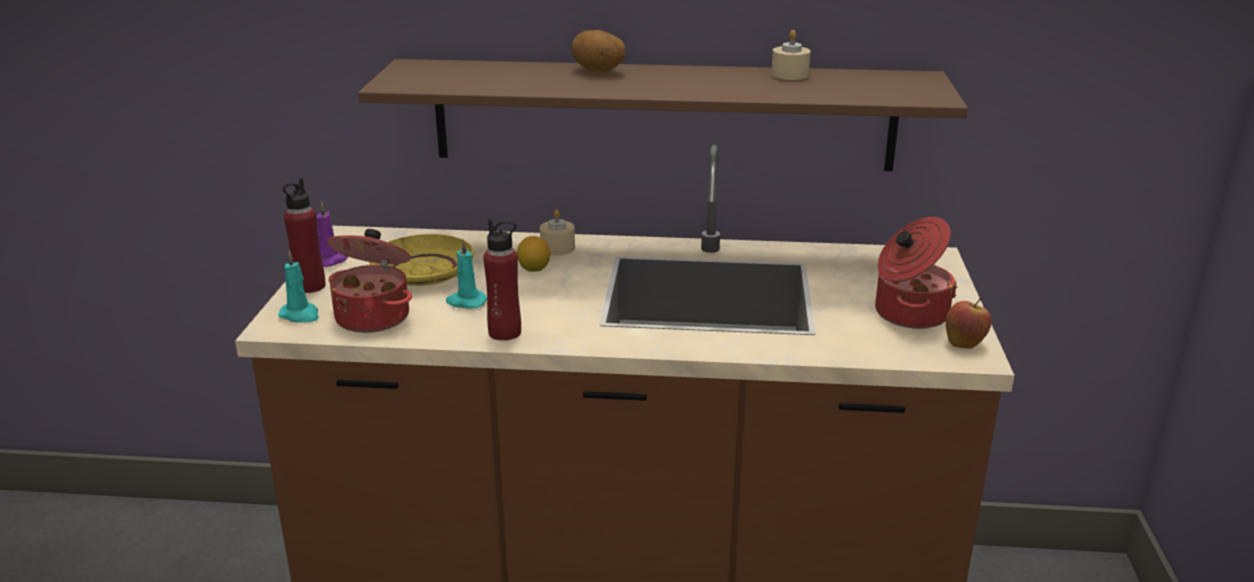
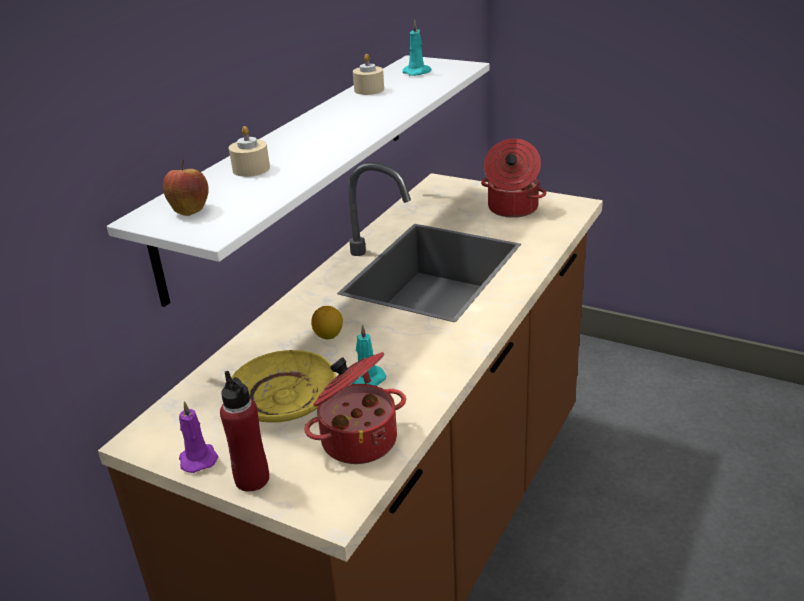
camera: 65 degrees left, 5 degrees up
turquoise candle [278,251,318,322] -> turquoise candle moved to [402,20,432,76]
brown shelf [358,59,968,171] -> white shelf [107,55,489,307]
red bottle [483,219,521,341] -> none
beige candle [540,209,575,255] -> beige candle moved to [229,126,270,177]
potato [572,30,626,72] -> none
apple [946,297,991,349] -> apple moved to [163,159,209,216]

